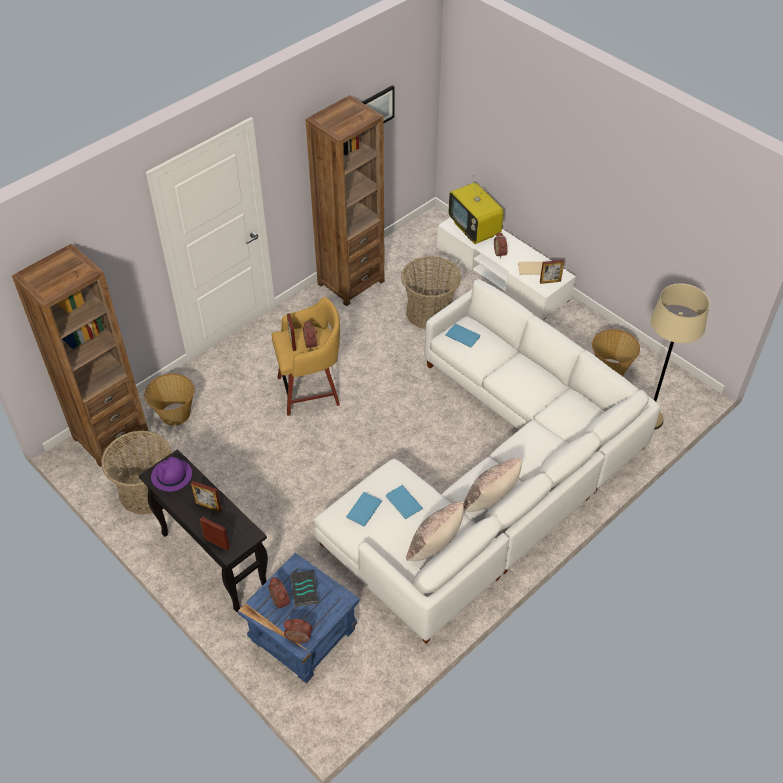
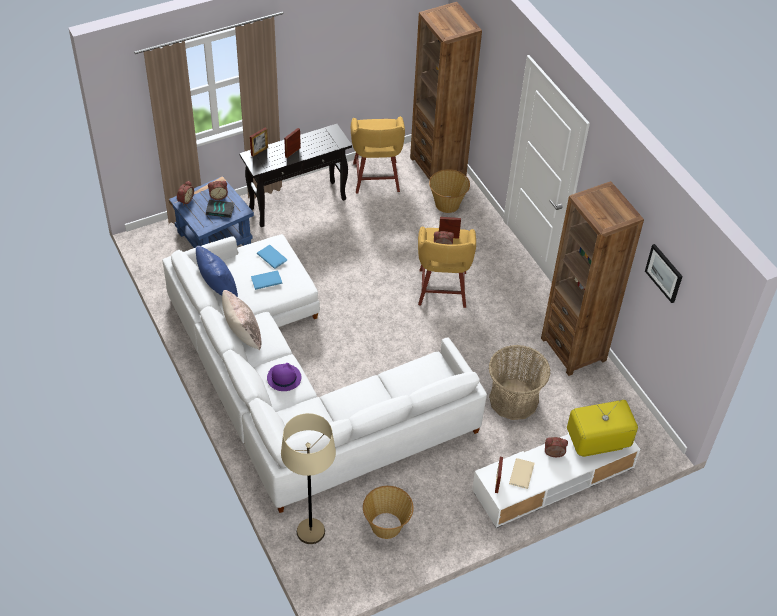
camera: 105 degrees right, 0 degrees up
basket [101,430,172,515] -> yellow stool [351,116,405,193]
purple hat [151,457,192,492] -> purple hat moved to [267,363,301,391]
beige pillow [406,501,464,561] -> blue pillow [196,246,238,297]
blue book [445,323,481,348] -> none

